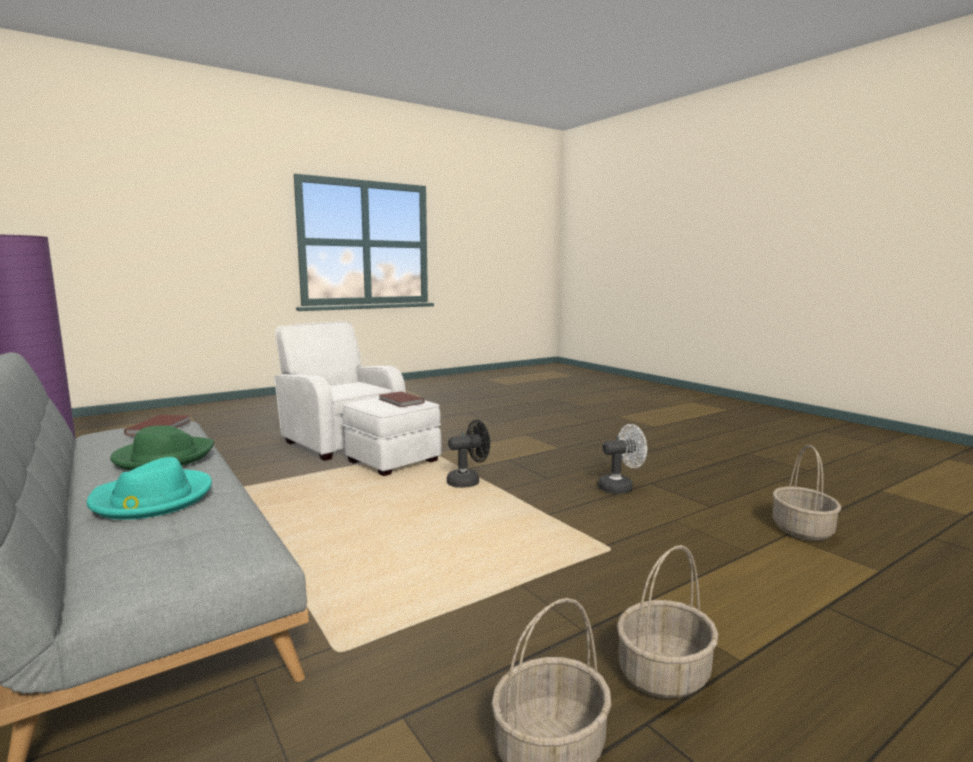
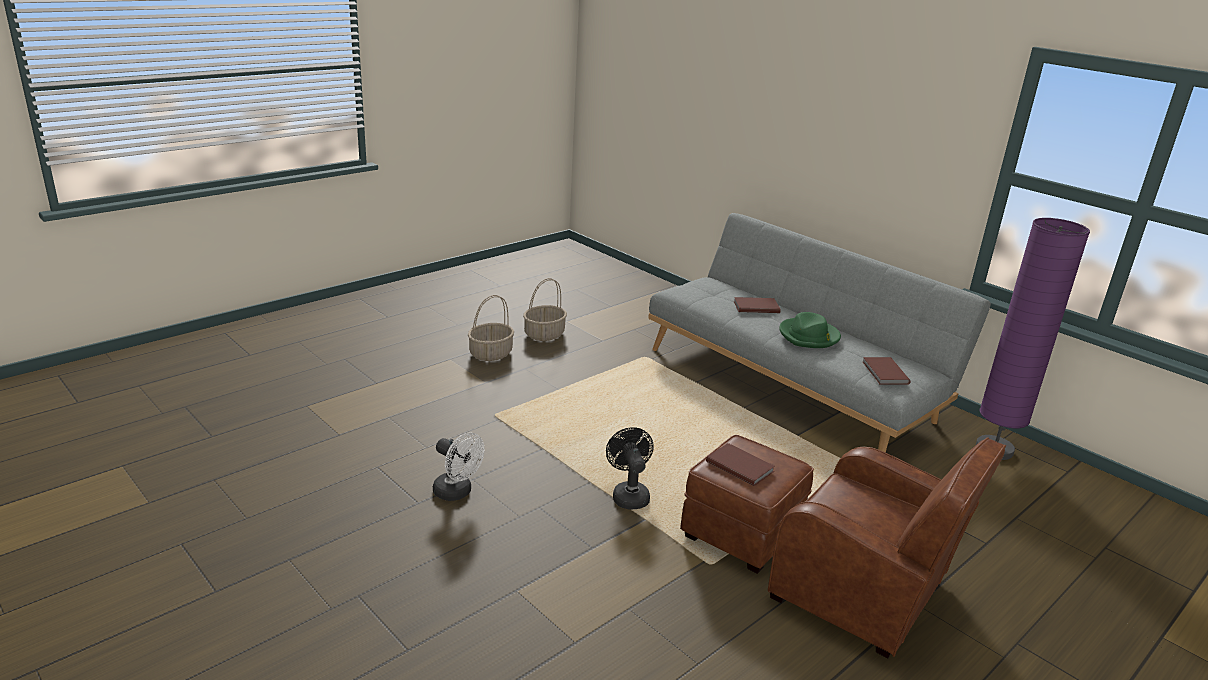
camera: 170 degrees right, 15 degrees up
turquoise hat [87,457,212,520] -> brown book [734,297,781,313]
white armchair [274,321,442,476] -> brown armchair [680,435,1006,658]
black fan [447,420,490,488] -> black fan turned 105 degrees clockwise [606,427,654,510]
white fan [598,424,647,494] -> white fan turned 120 degrees counterclockwise [433,433,484,501]
basket [772,445,841,541] -> none

